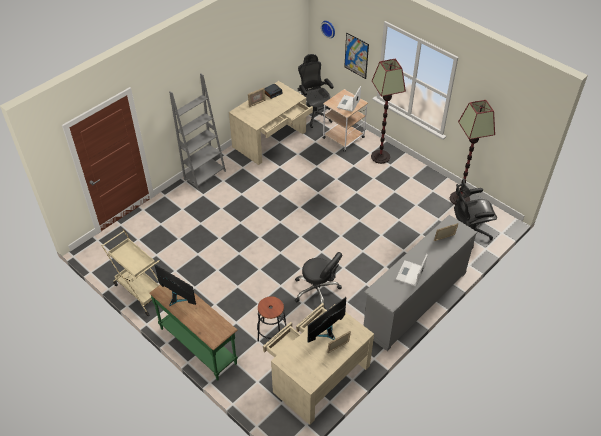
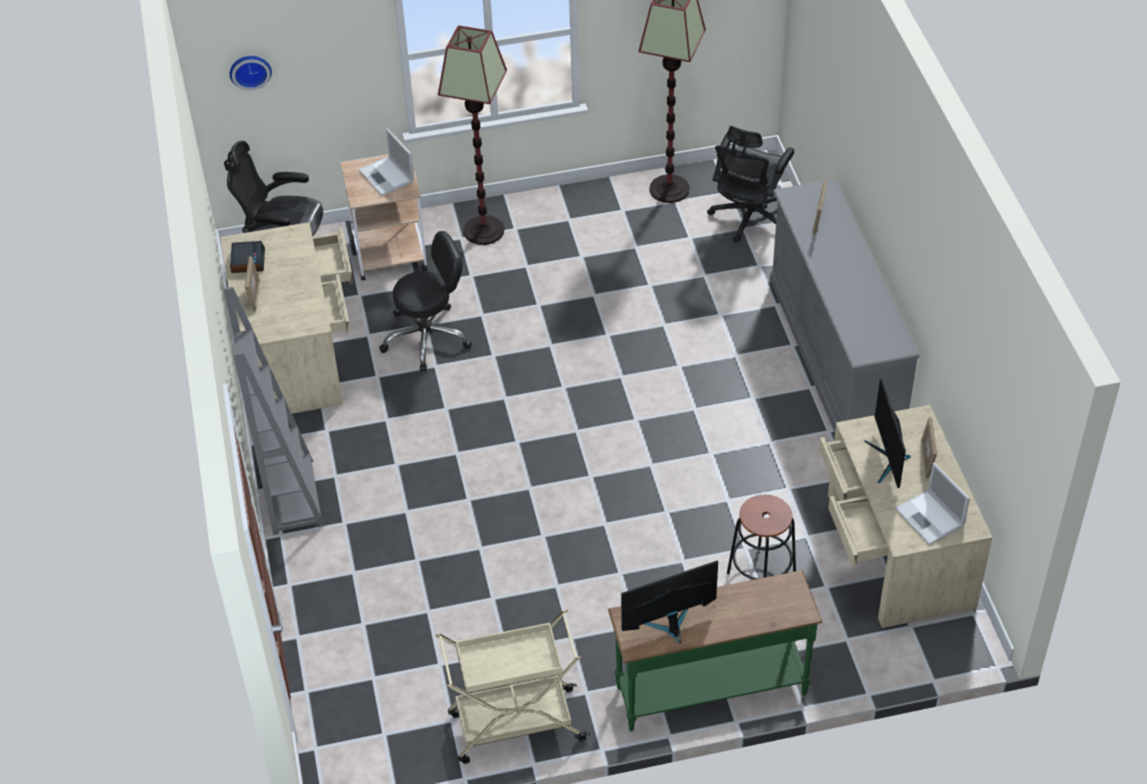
camera: 55 degrees left, 0 degrees up
black office chair [295,252,342,308] -> black office chair moved to [379,231,472,372]
picture [344,33,369,79] -> none
laptop [396,254,428,287] -> laptop moved to [895,462,970,545]

